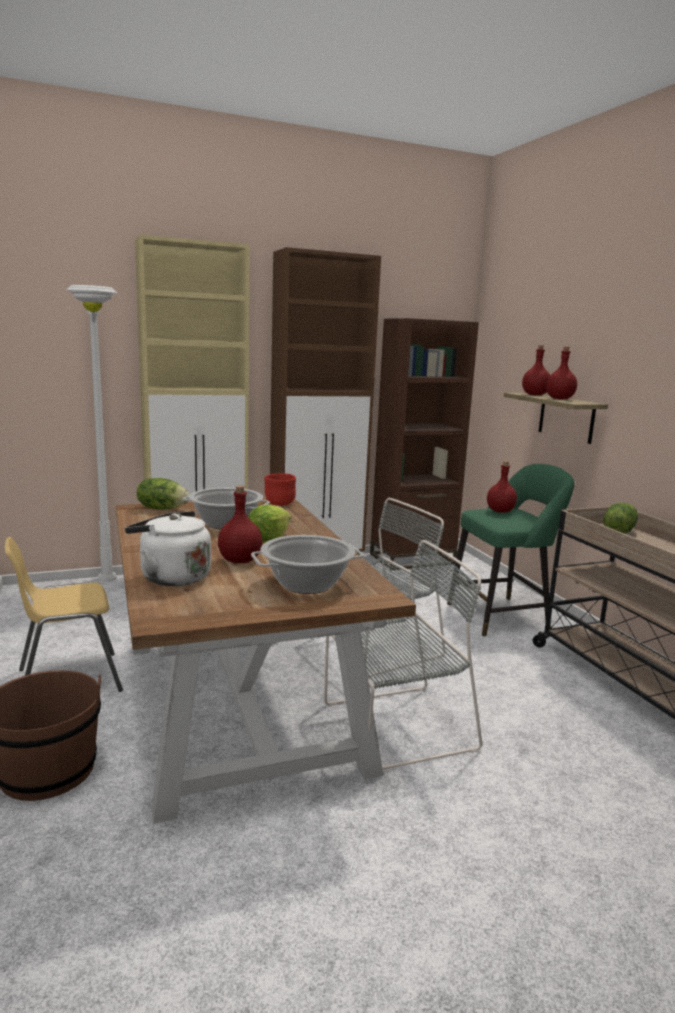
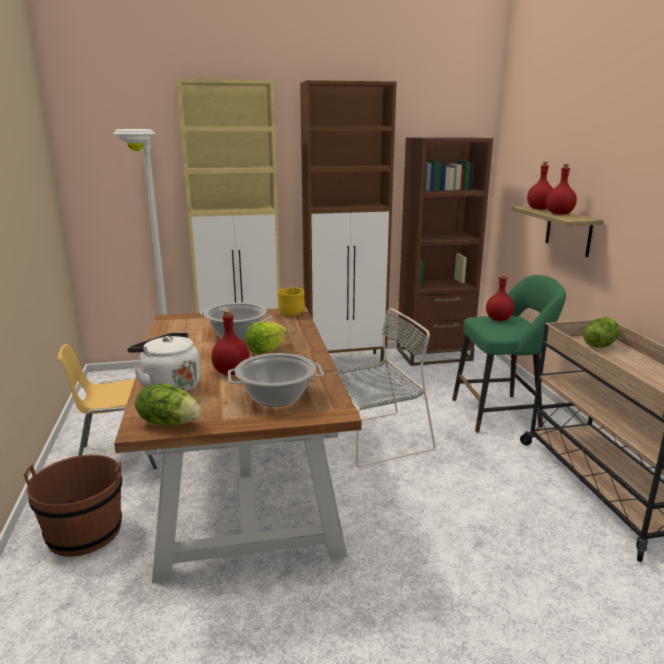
camera: 10 degrees right, 5 degrees up
lettuce [137,478,190,510] -> lettuce moved to [135,384,201,426]
red bowl [265,473,296,506] -> yellow bowl [277,287,305,316]
grey chair [324,540,483,770] -> none

